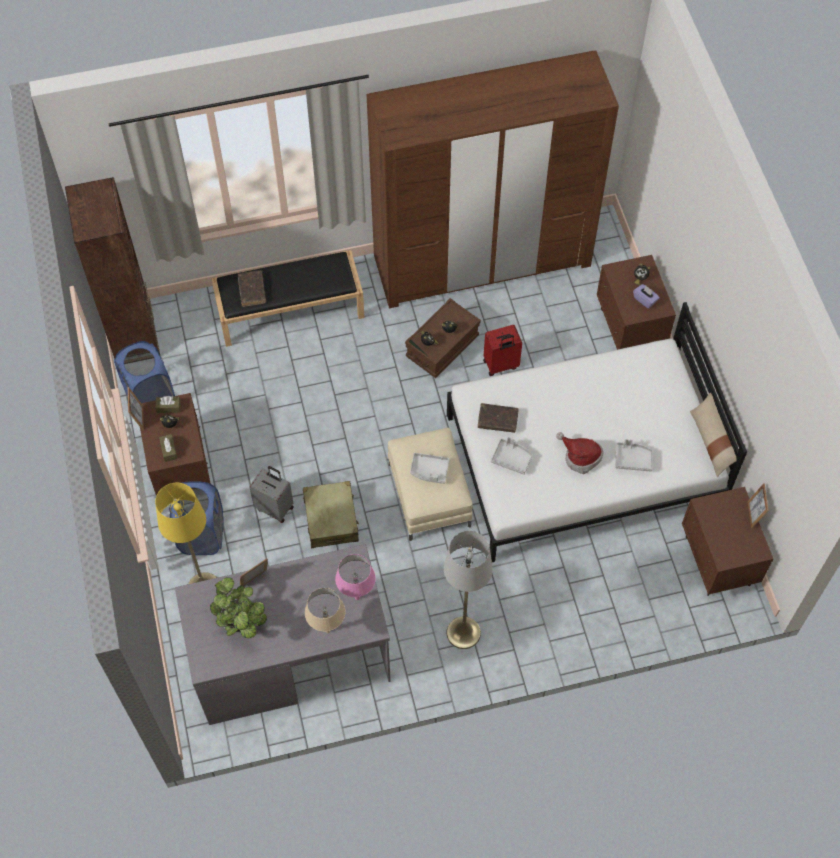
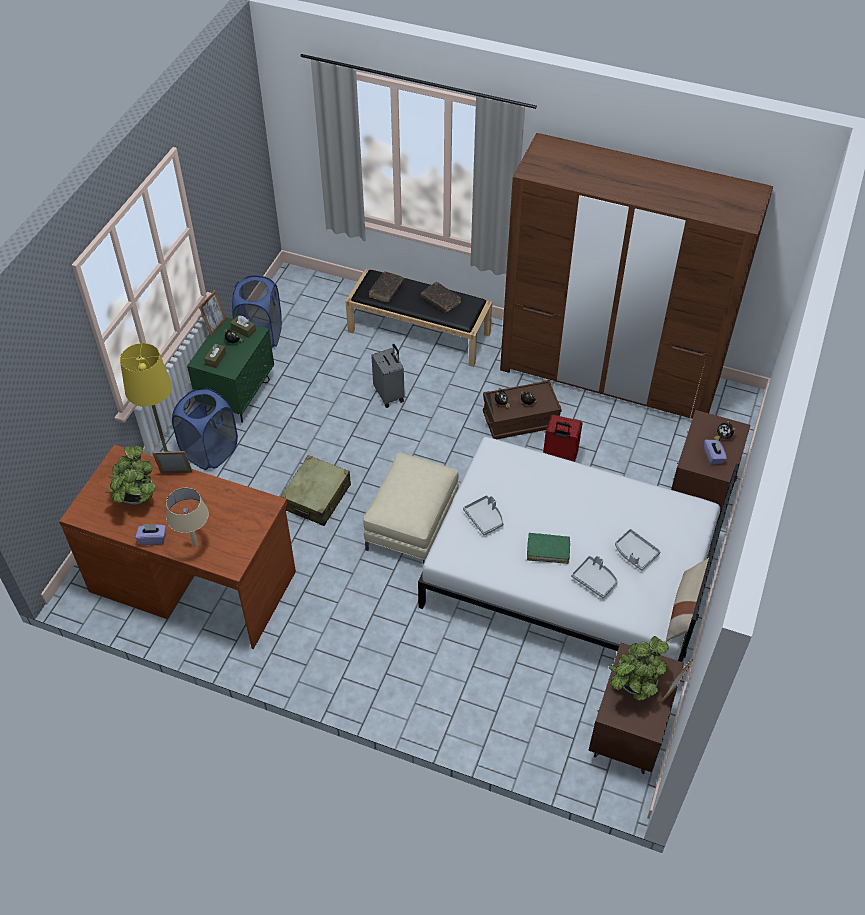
camera: 35 degrees right, 10 degrees down
brown bookcase [65,177,160,360] -> none
brown nightstand [140,393,211,496] -> green nightstand [187,317,274,423]
grey desk [175,544,391,725] -> brown desk [59,445,296,649]
grey suitcase [249,466,294,523] -> grey suitcase moved to [371,344,405,408]
pink table lamp [335,554,376,600] -> none
grey tray [410,453,450,484] -> grey tray moved to [615,529,661,571]
grey floor lamp [444,531,493,649] -> none
brown book [478,403,519,433] -> brown book moved to [421,282,461,313]
hat [556,432,603,475] -> green book [527,533,570,564]
none -> purple tissue box [136,524,166,545]
none -> potted plant [609,636,669,700]

